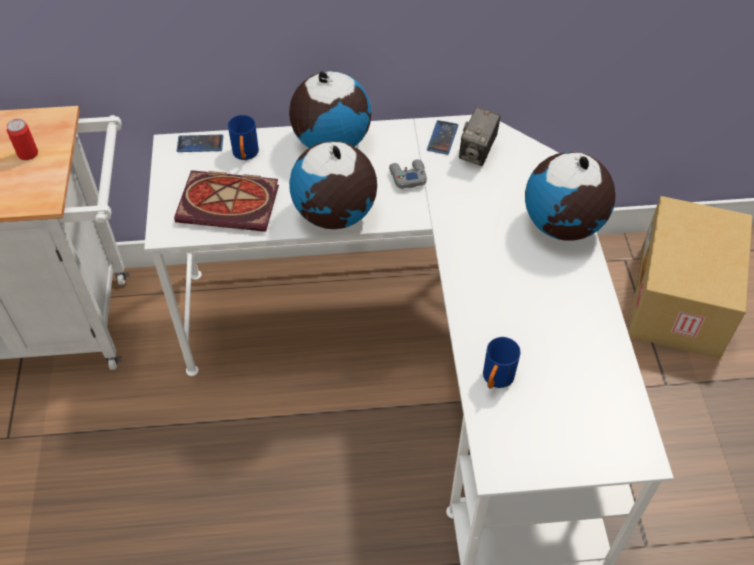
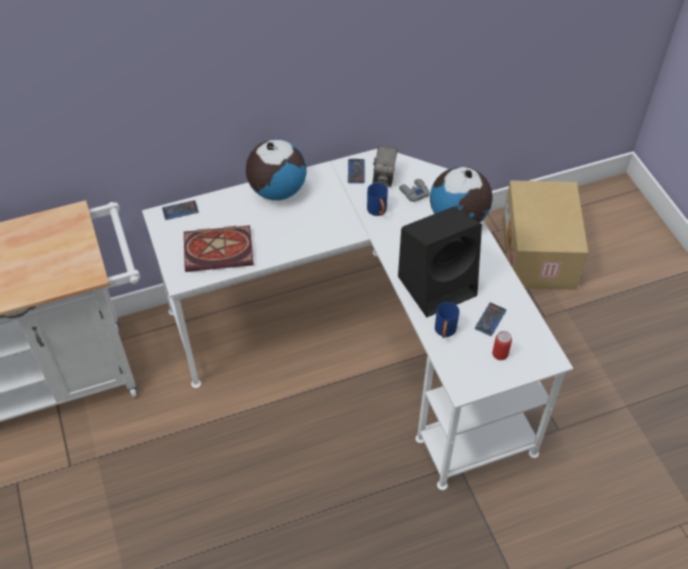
camera: 15 degrees left, 0 degrees up
can [7,119,38,160] -> can moved to [492,331,512,360]
blue mug [228,115,259,160] -> blue mug moved to [367,183,388,216]
globe [289,141,377,229] -> none
grey game controller [389,159,427,189] -> grey game controller moved to [399,179,430,202]
none -> black speaker [398,207,482,317]
none -> phone [475,302,507,336]

